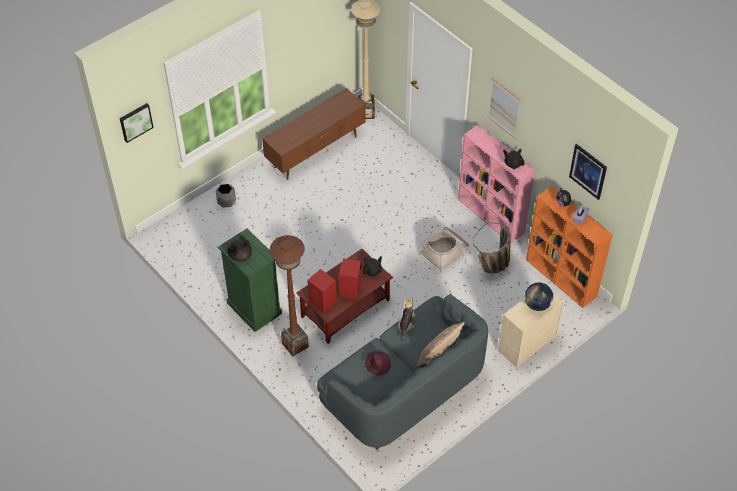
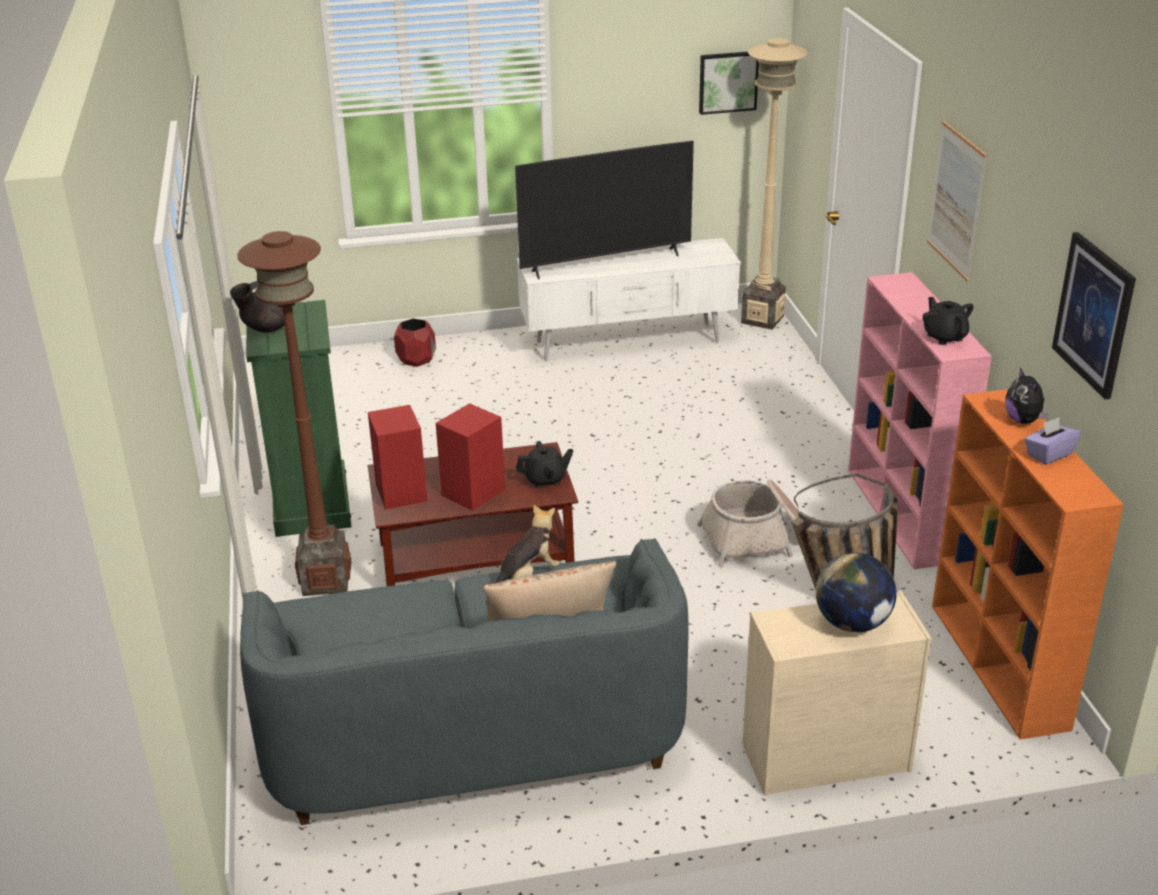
camera: 30 degrees right, 20 degrees down
picture [120,103,154,143] -> picture moved to [699,52,759,115]
grey planter [216,184,236,208] -> red planter [394,318,436,367]
brown tv stand [262,88,366,180] -> white tv stand [517,238,741,361]
purple hat [365,351,391,376] -> none
none -> television [515,141,694,279]

